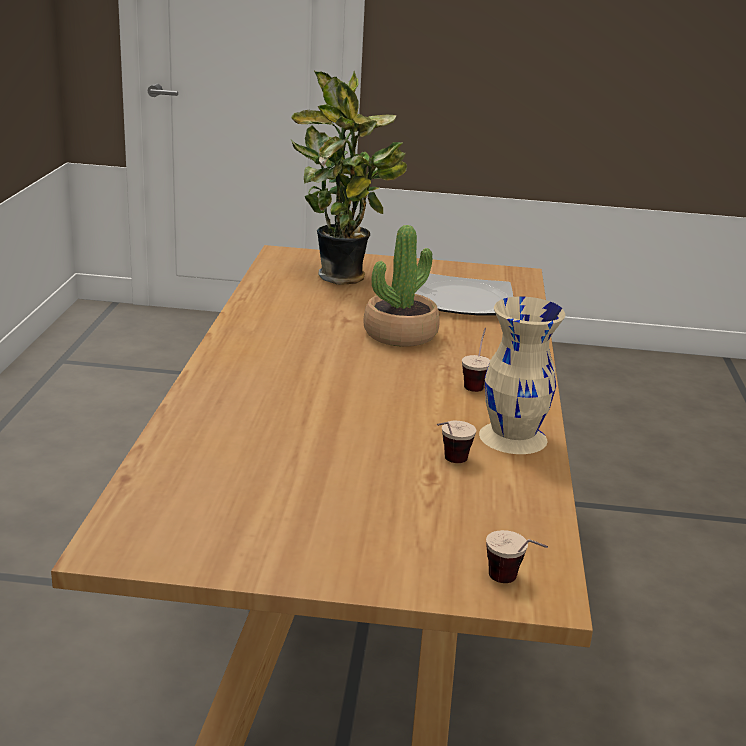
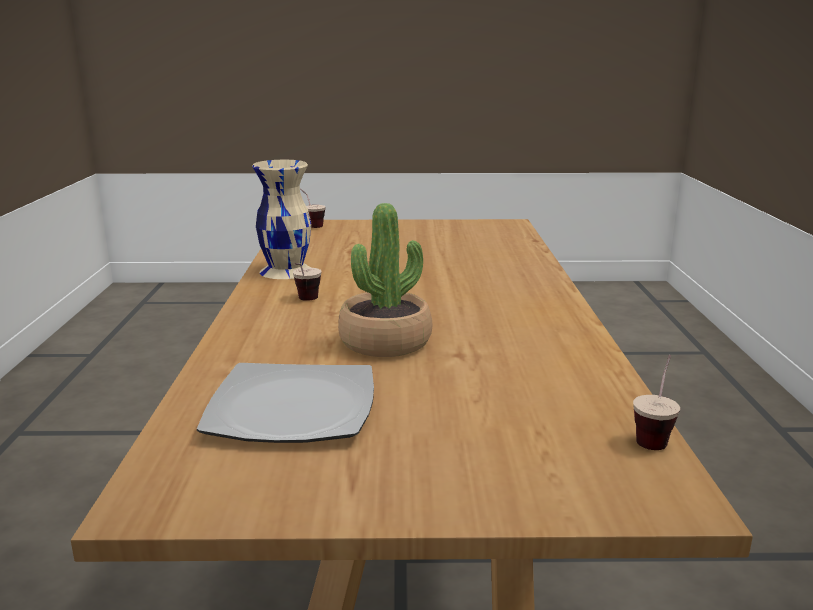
camera: 175 degrees right, 5 degrees down
potted plant [291,70,407,285] -> none
cup [437,421,476,463] -> cup moved to [633,355,680,450]

